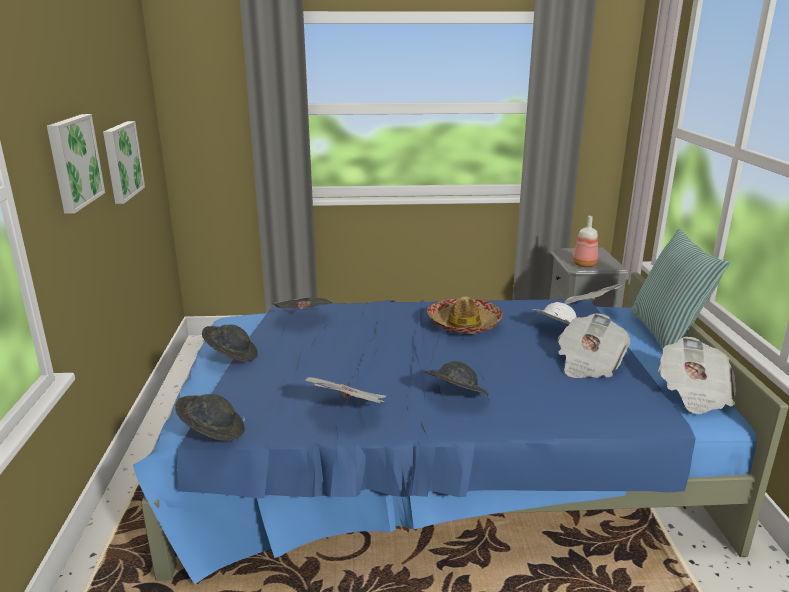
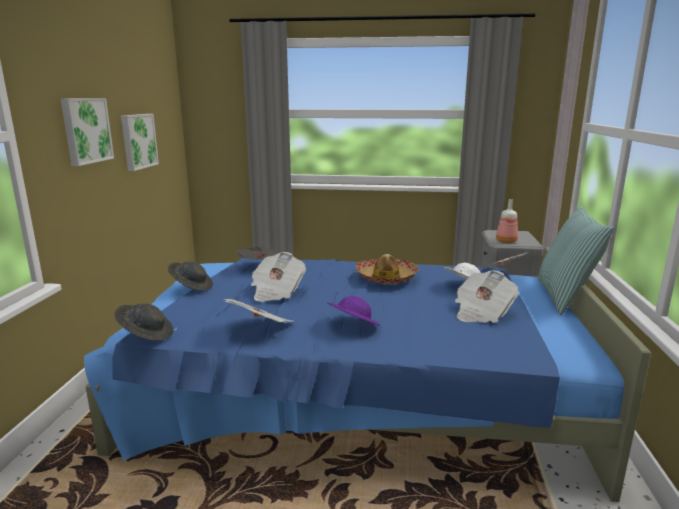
camera: 10 degrees right, 5 degrees down
grey hat [425,361,489,394] -> purple hat [327,296,380,326]
newspaper [658,337,736,414] -> newspaper moved to [251,252,306,302]

